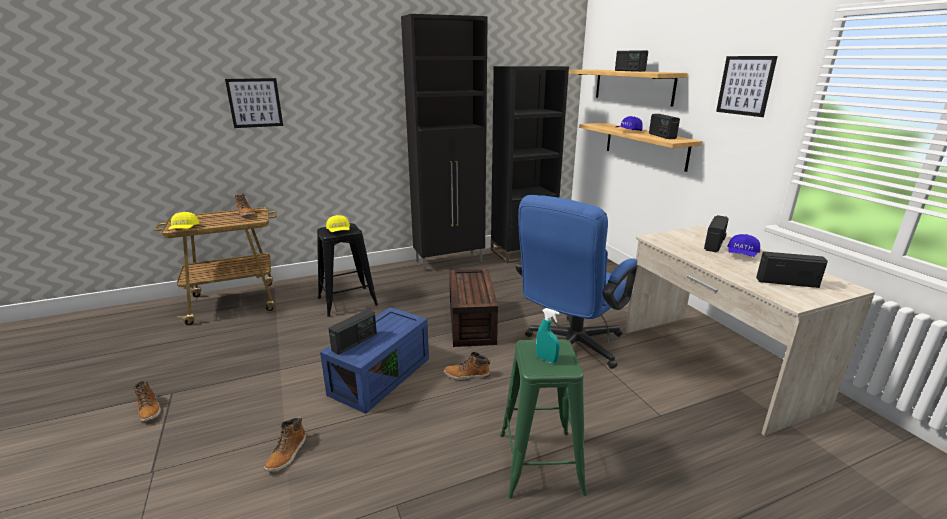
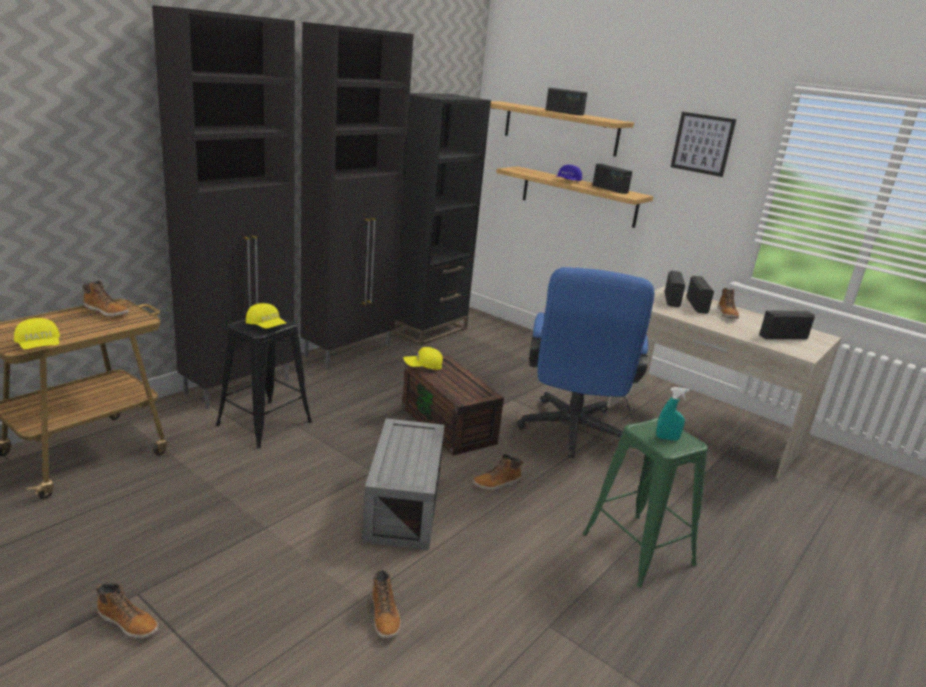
camera: 30 degrees left, 0 degrees up
picture [225,78,283,128] -> none
blue storage box [320,307,429,414] -> grey storage box [362,418,445,550]
radio [328,309,377,355] -> radio moved to [665,271,685,308]
blue cap [727,234,760,257] -> boot [718,288,739,319]
none -> black cabinet [152,5,295,409]
none -> yellow cap [403,347,443,370]

